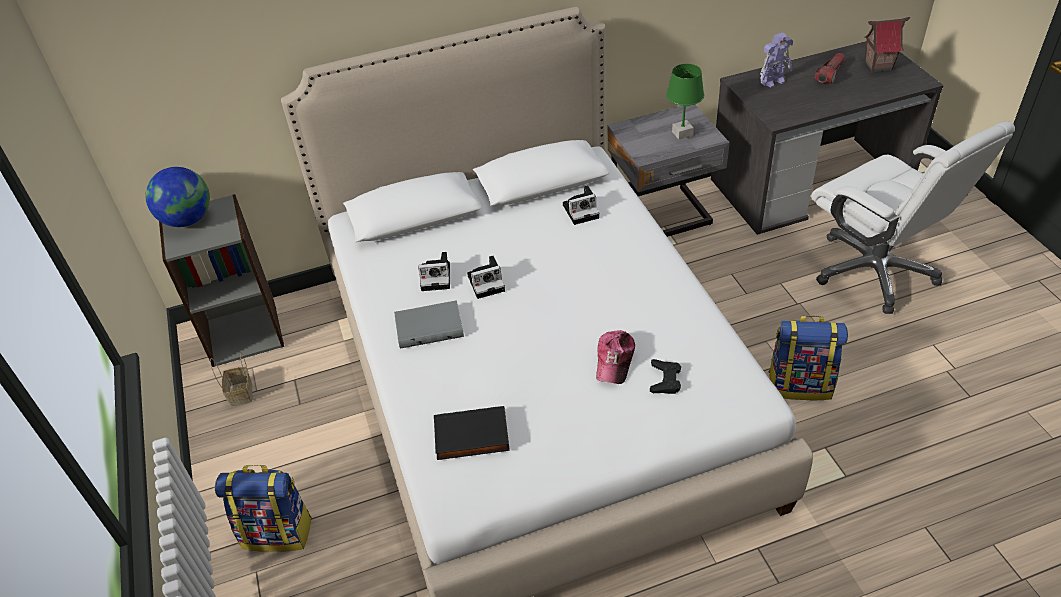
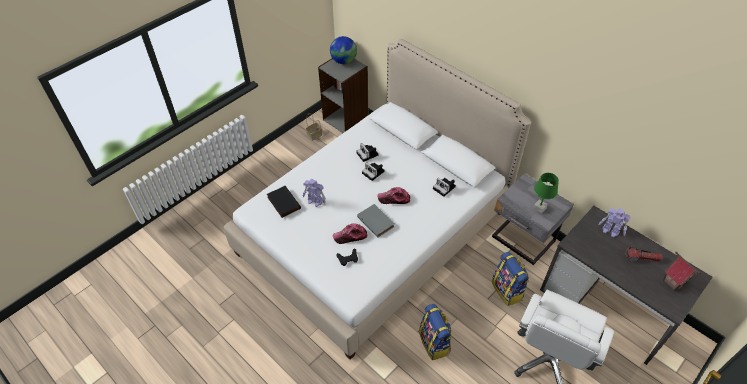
camera: 60 degrees right, 5 degrees up
backpack [215,465,312,552] -> backpack moved to [492,252,529,306]
grey book [394,300,464,349] -> grey book moved to [357,204,395,237]
none -> toy robot [303,179,326,207]
none -> cap [378,187,410,204]

